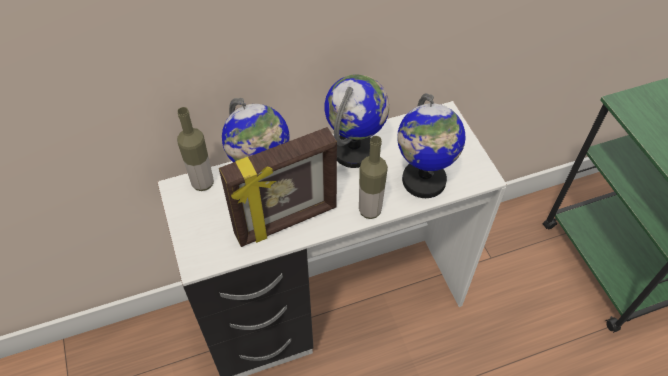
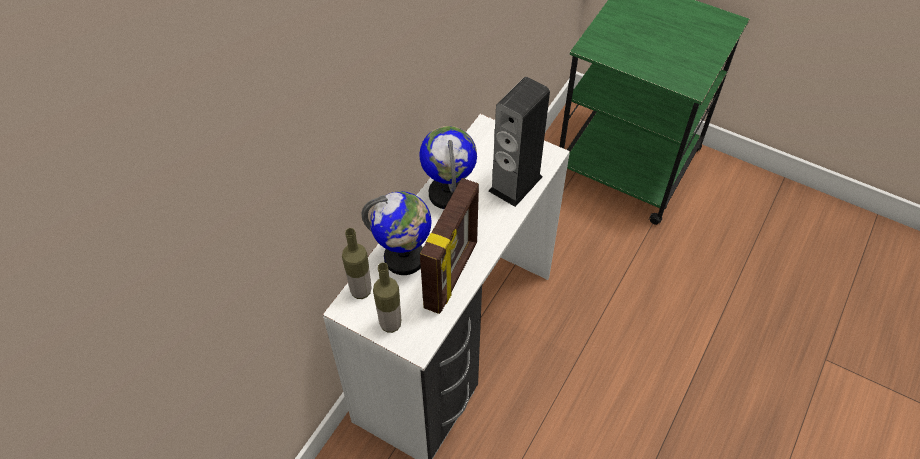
camera: 40 degrees left, 0 degrees up
bottle [359,136,388,219] -> bottle moved to [373,263,401,333]
globe [397,93,466,198] -> speaker [489,77,550,207]

